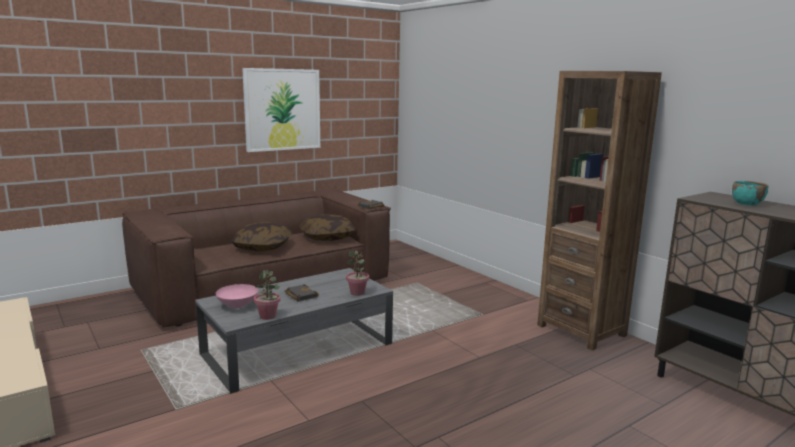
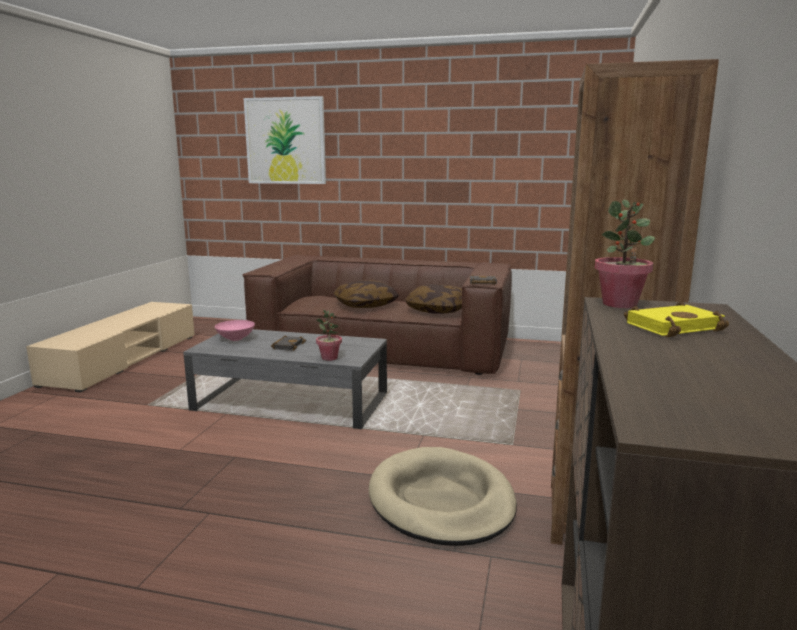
camera: 50 degrees right, 0 degrees up
picture [242,68,320,152] -> picture moved to [244,96,326,184]
potted plant [254,270,280,320] -> potted plant moved to [595,199,655,308]
turquoise bowl [732,181,768,206] -> yellow book [624,301,729,337]
none -> beige dog bed [369,447,517,546]

